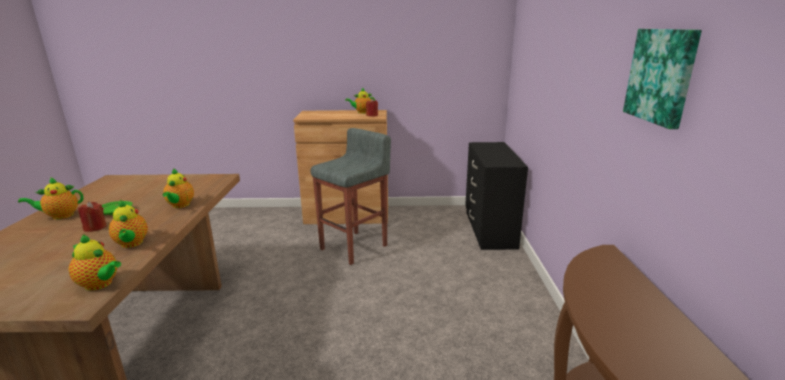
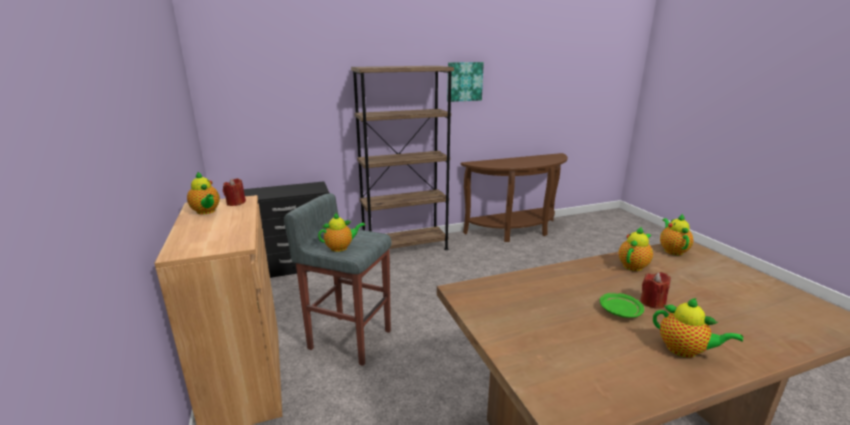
camera: 110 degrees left, 0 degrees up
teapot [162,168,194,208] -> teapot moved to [318,213,366,252]
none -> brown bookcase [351,66,454,250]

